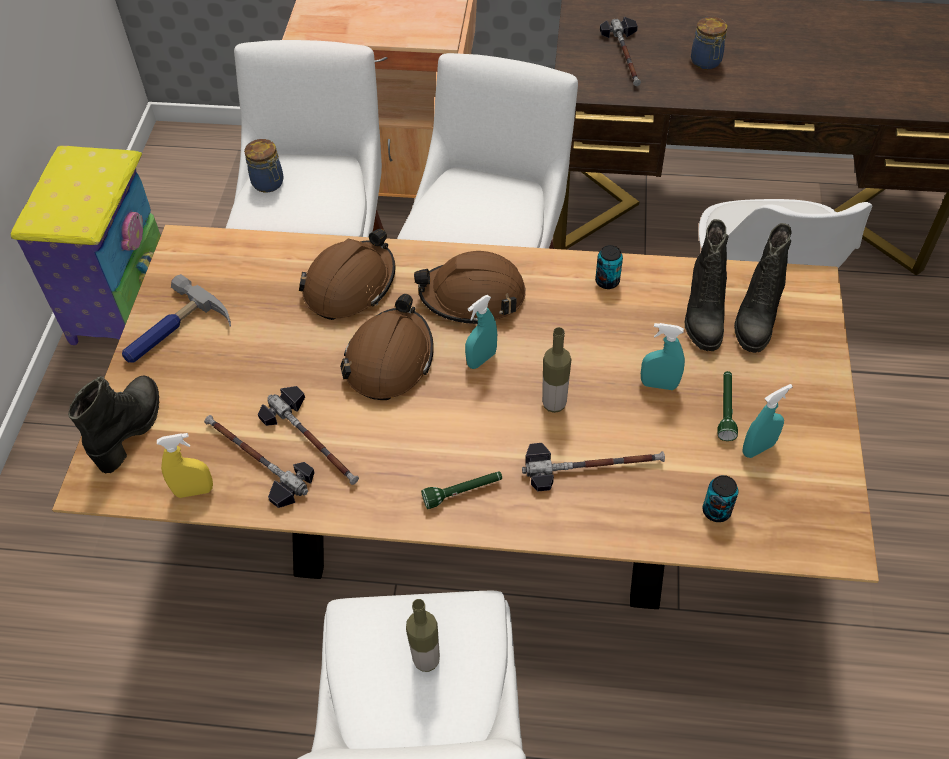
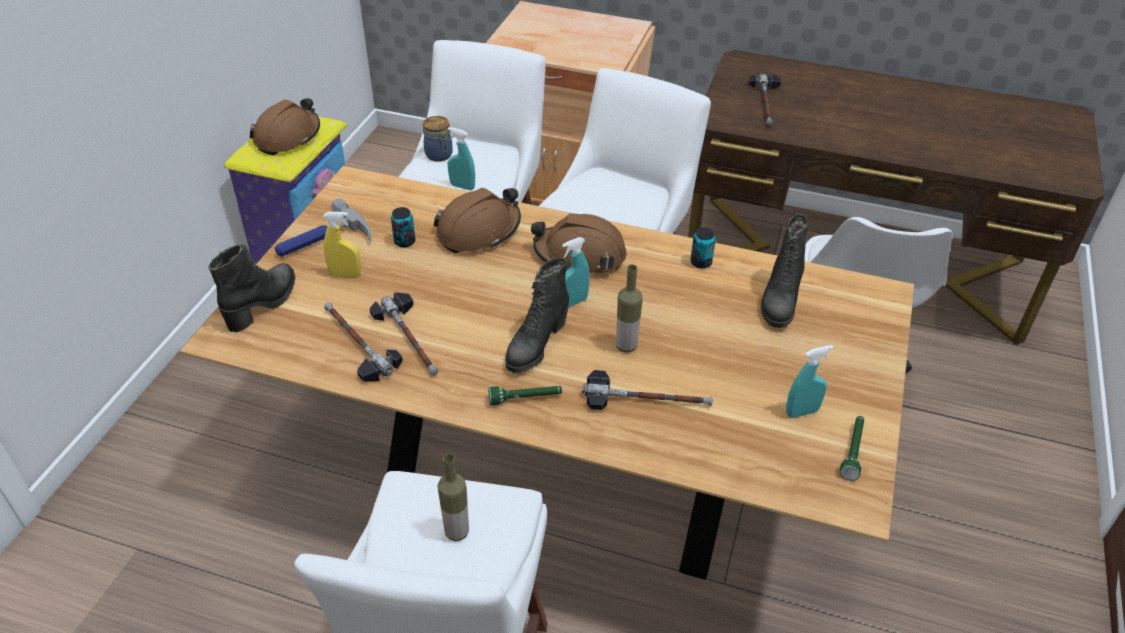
camera: 10 degrees right, 10 degrees down
yellow spray bottle [157,433,213,498] -> yellow spray bottle moved to [323,212,361,277]
brown hard hat [340,294,434,400] -> brown hard hat moved to [250,98,320,155]
turquoise spray bottle [641,323,685,390] -> turquoise spray bottle moved to [448,127,475,190]
jar [691,17,727,69] -> none
can [702,475,738,522] -> can moved to [391,207,416,247]
green flashlight [717,371,738,441] -> green flashlight moved to [840,416,864,481]
black boot [734,223,792,353] -> black boot moved to [505,257,569,373]

